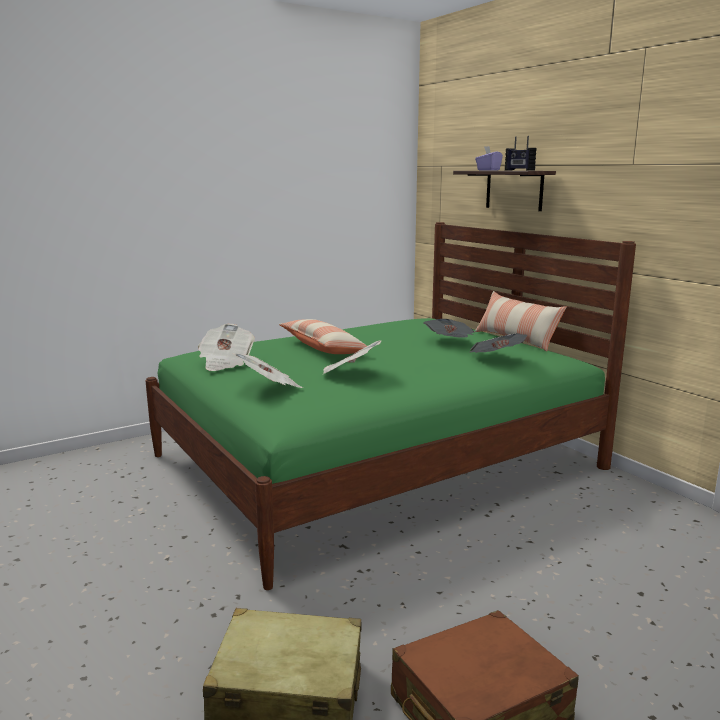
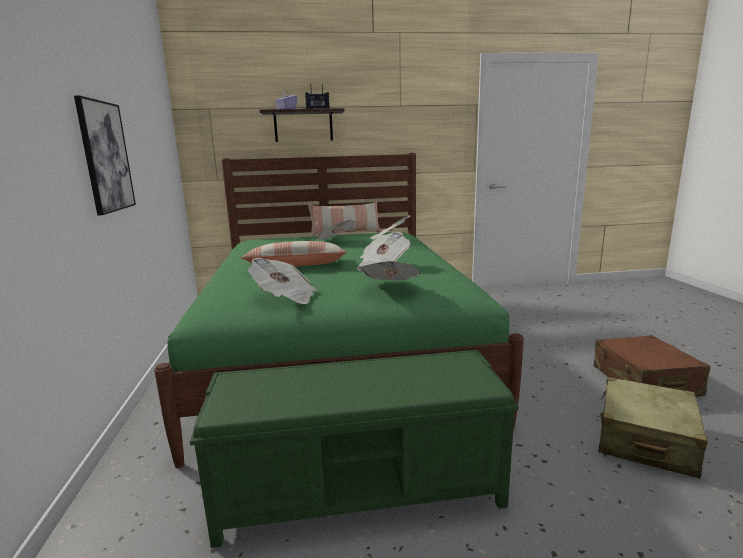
camera: 65 degrees left, 0 degrees up
none -> picture [74,95,136,215]
none -> green bench [190,350,519,548]

